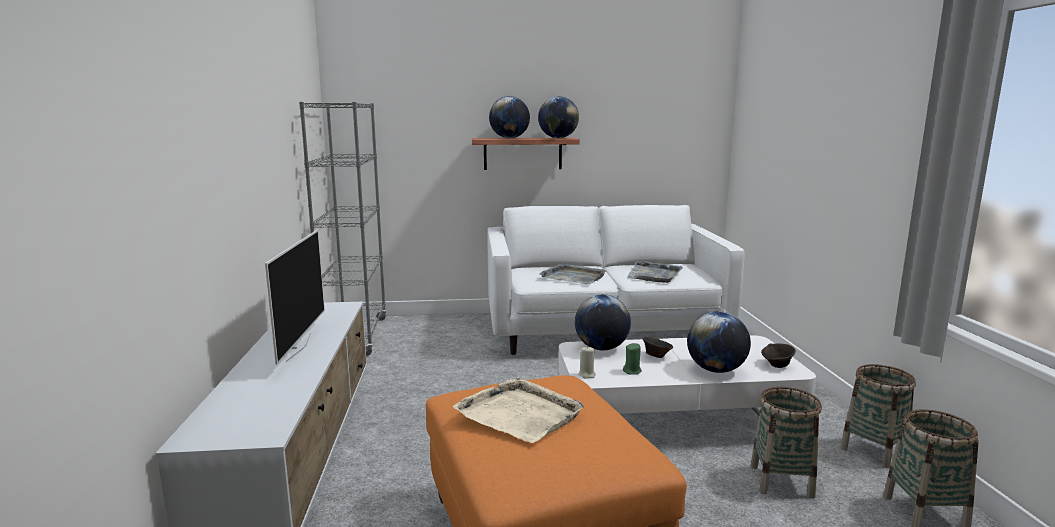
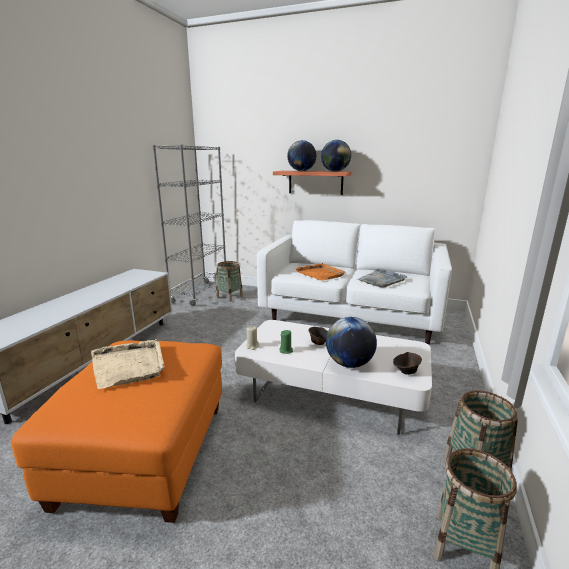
camera: 25 degrees right, 5 degrees up
television [265,230,325,365] -> none
grey tray [539,263,606,284] -> orange tray [295,263,345,281]
globe [575,294,631,350] -> none
basket [751,387,822,499] -> basket moved to [216,261,243,302]

